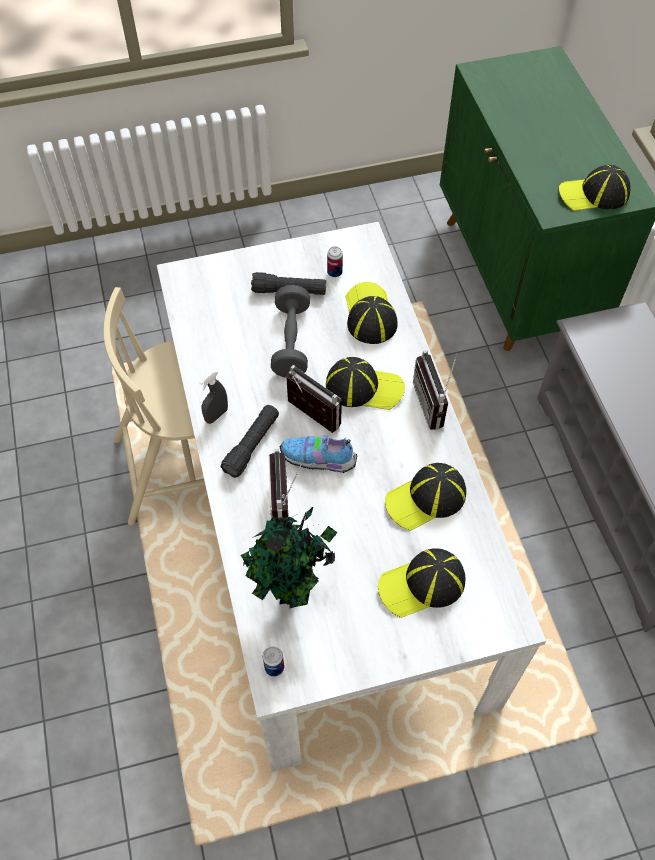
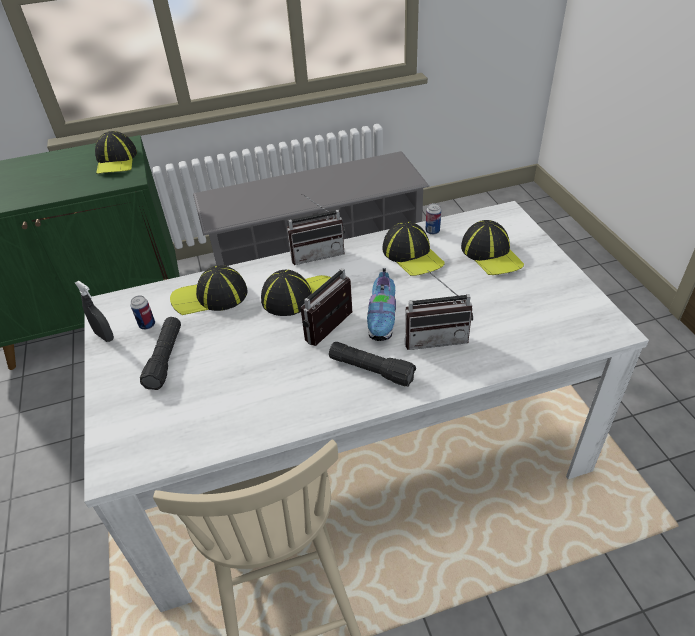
camera: 90 degrees left, 15 degrees down
grey spray bottle [199,370,228,424] -> grey spray bottle moved to [75,280,114,342]
potted plant [241,507,338,608] -> none
can [263,647,284,677] -> can moved to [426,203,441,235]
grey dumbbell [271,285,310,378] -> none
cap [326,357,405,410] -> cap turned 60 degrees clockwise [261,270,331,316]

